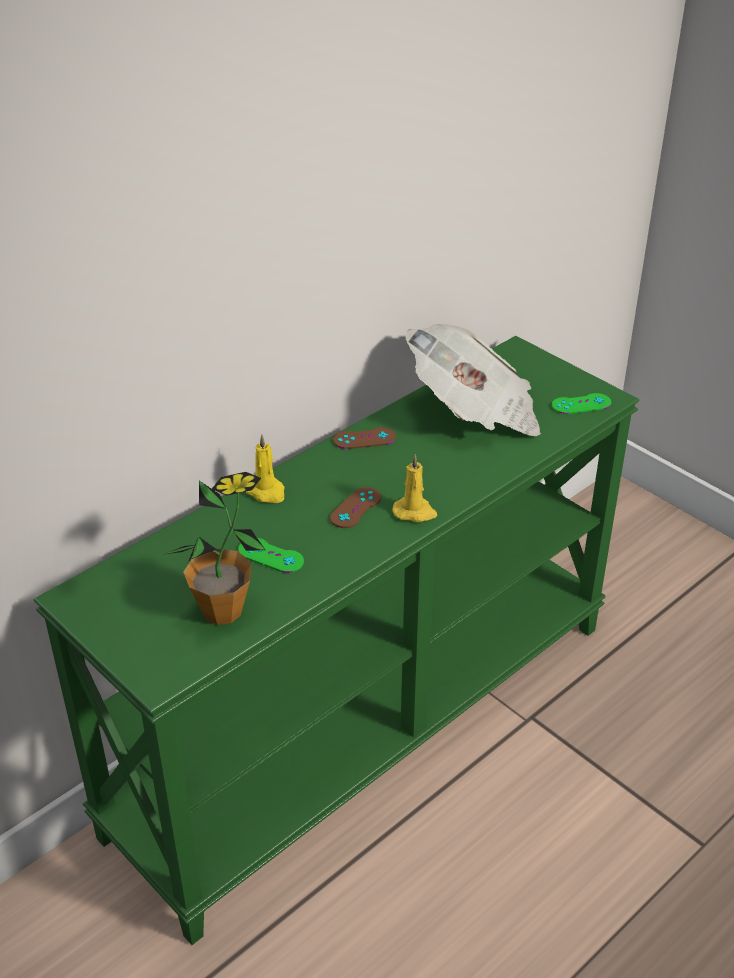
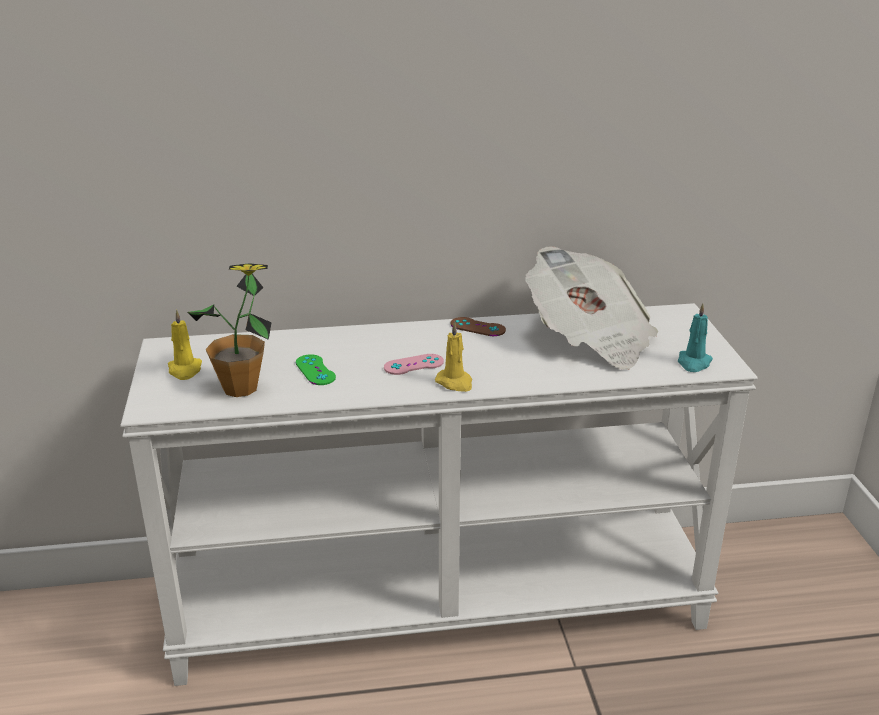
camera: 35 degrees right, 10 degrees down
green console table [34,336,639,945] -> white console table [120,303,758,686]
yellow candle [246,434,285,503] -> yellow candle moved to [168,309,202,380]
brown game controller [330,487,381,528] -> pink game controller [384,354,444,375]
green game controller [552,393,611,414] -> turquoise candle [678,303,713,372]

